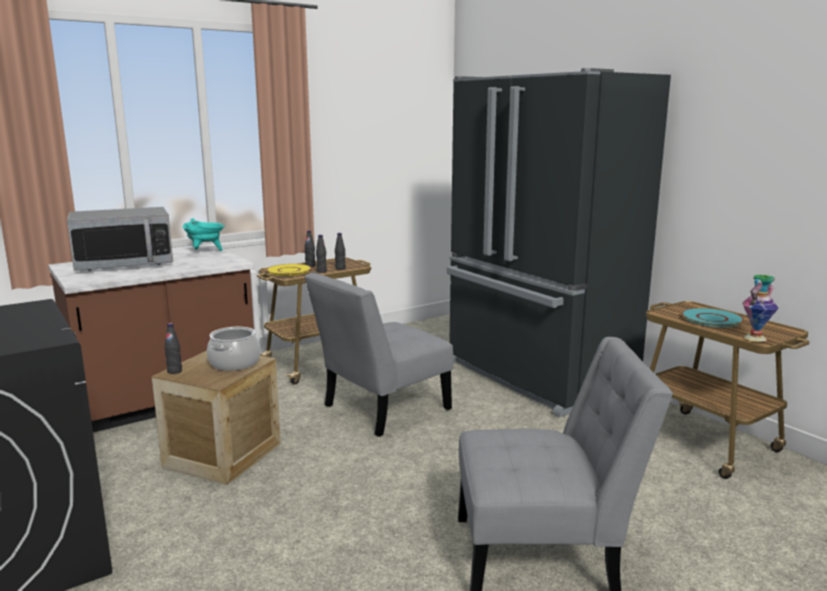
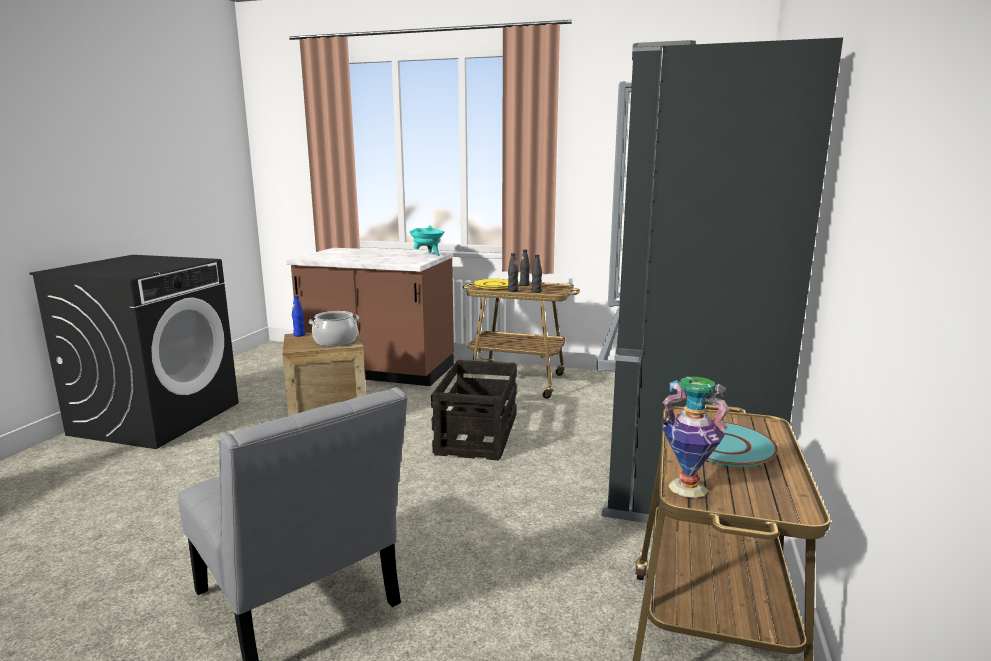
camera: 50 degrees right, 0 degrees up
microwave [67,207,173,271] -> none
black bottle [165,323,182,374] -> blue bottle [292,296,305,337]
grey chair [305,272,453,437] -> crate [431,360,517,460]

